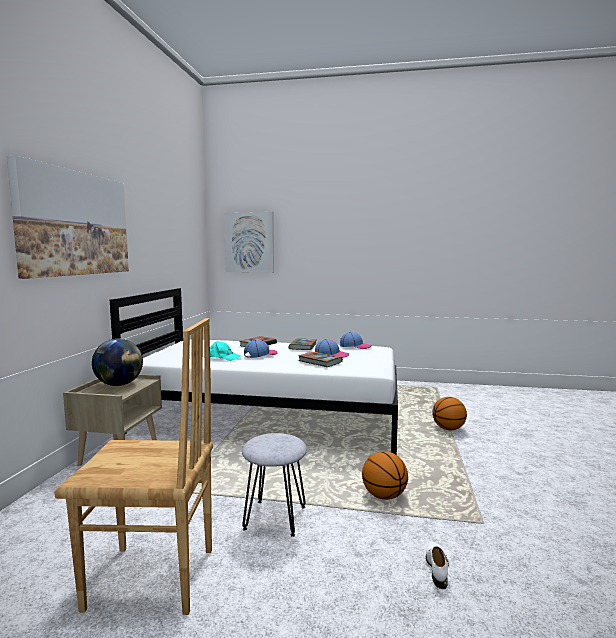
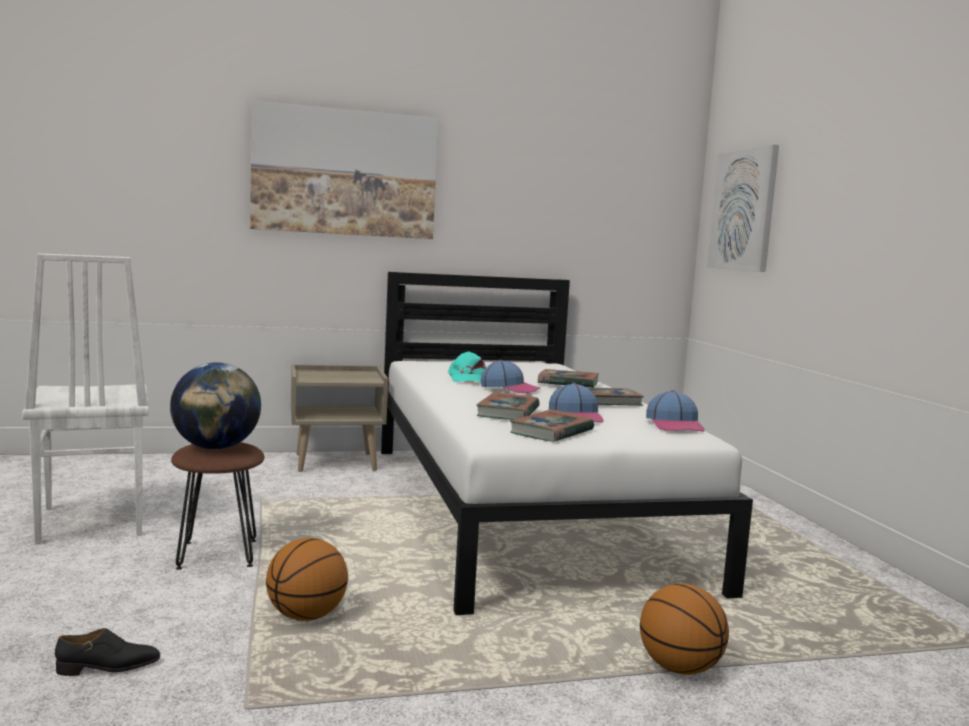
camera: 65 degrees right, 0 degrees up
brown chair [54,318,213,615] -> white chair [22,253,149,545]
globe [92,338,143,386] -> globe moved to [170,362,261,449]
grey stool [242,433,307,537] -> brown stool [171,442,265,570]
white shoe [426,542,449,589] -> black shoe [55,628,160,676]
none -> book [510,409,594,442]

